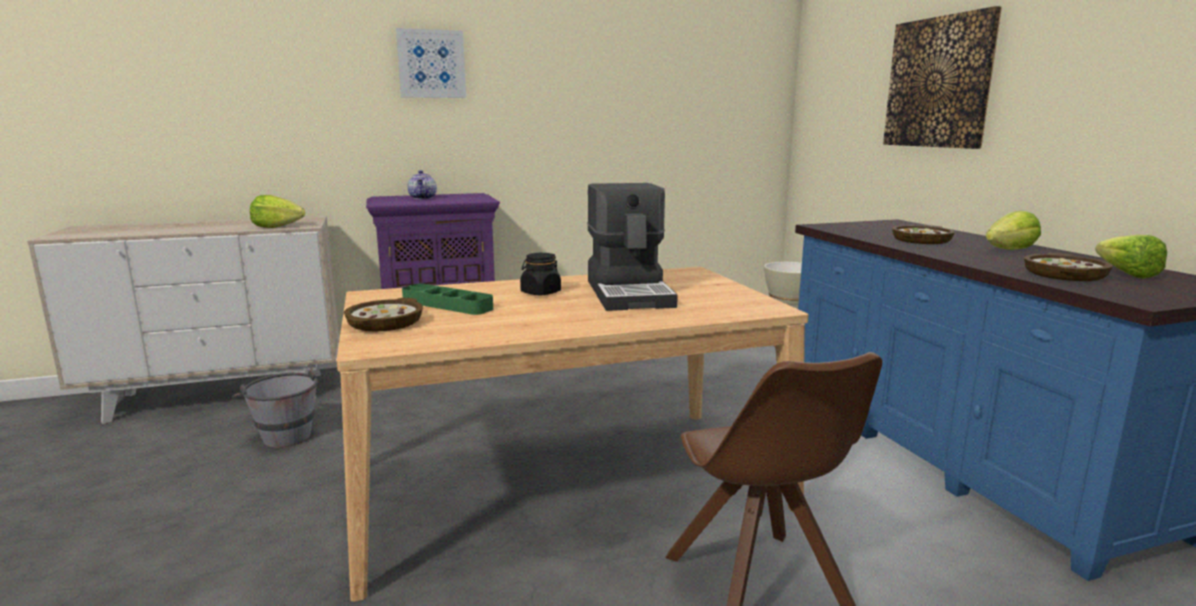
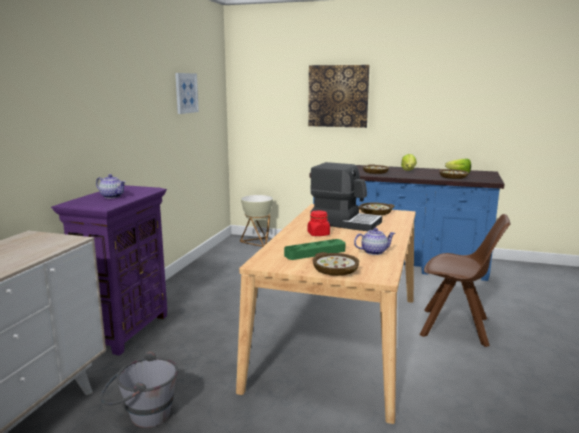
camera: 55 degrees left, 0 degrees up
lettuce [250,195,305,228] -> none
picture [396,28,466,98] -> picture moved to [175,73,199,114]
black jar [520,253,561,295] -> red jar [308,211,330,236]
none -> teapot [354,228,395,255]
none -> bowl [358,202,395,215]

